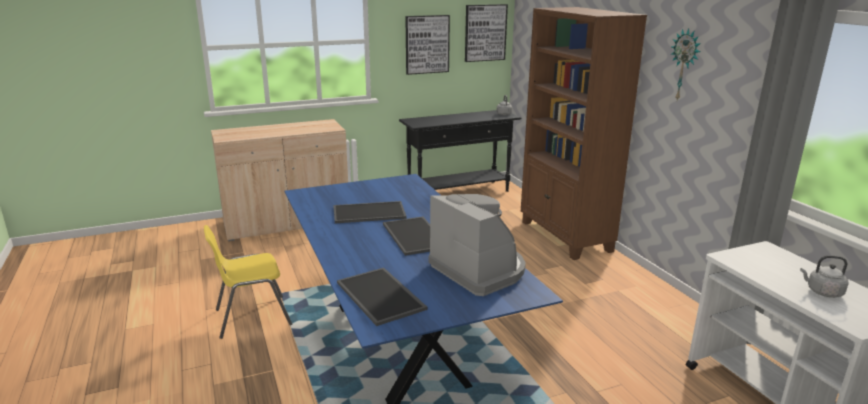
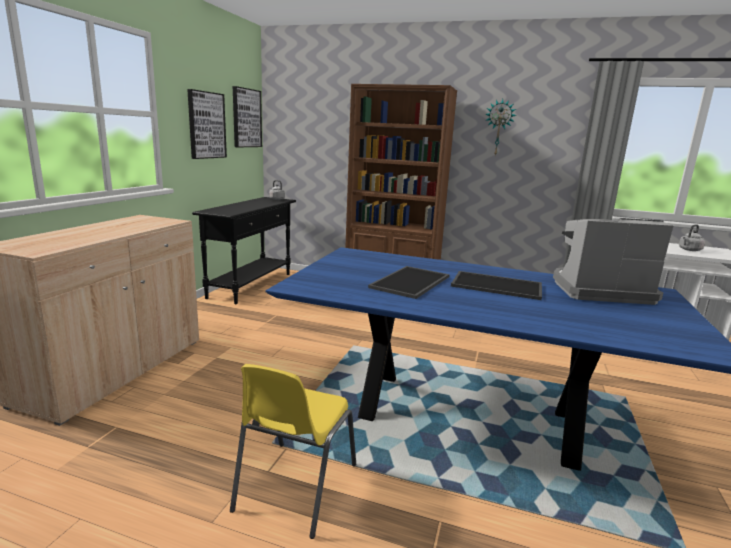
camera: 50 degrees left, 5 degrees down
tray [337,268,427,326] -> none

